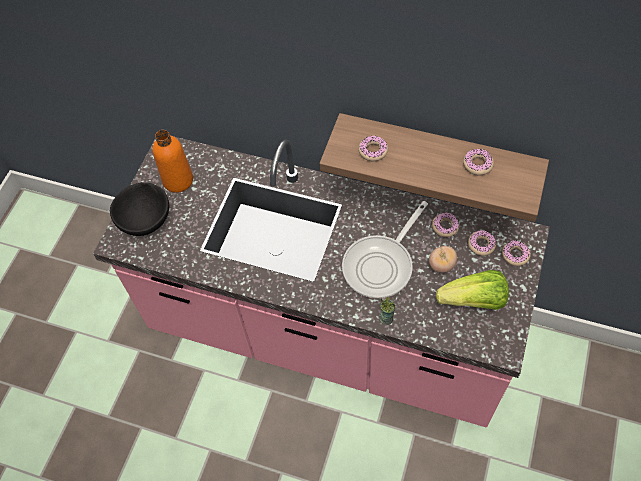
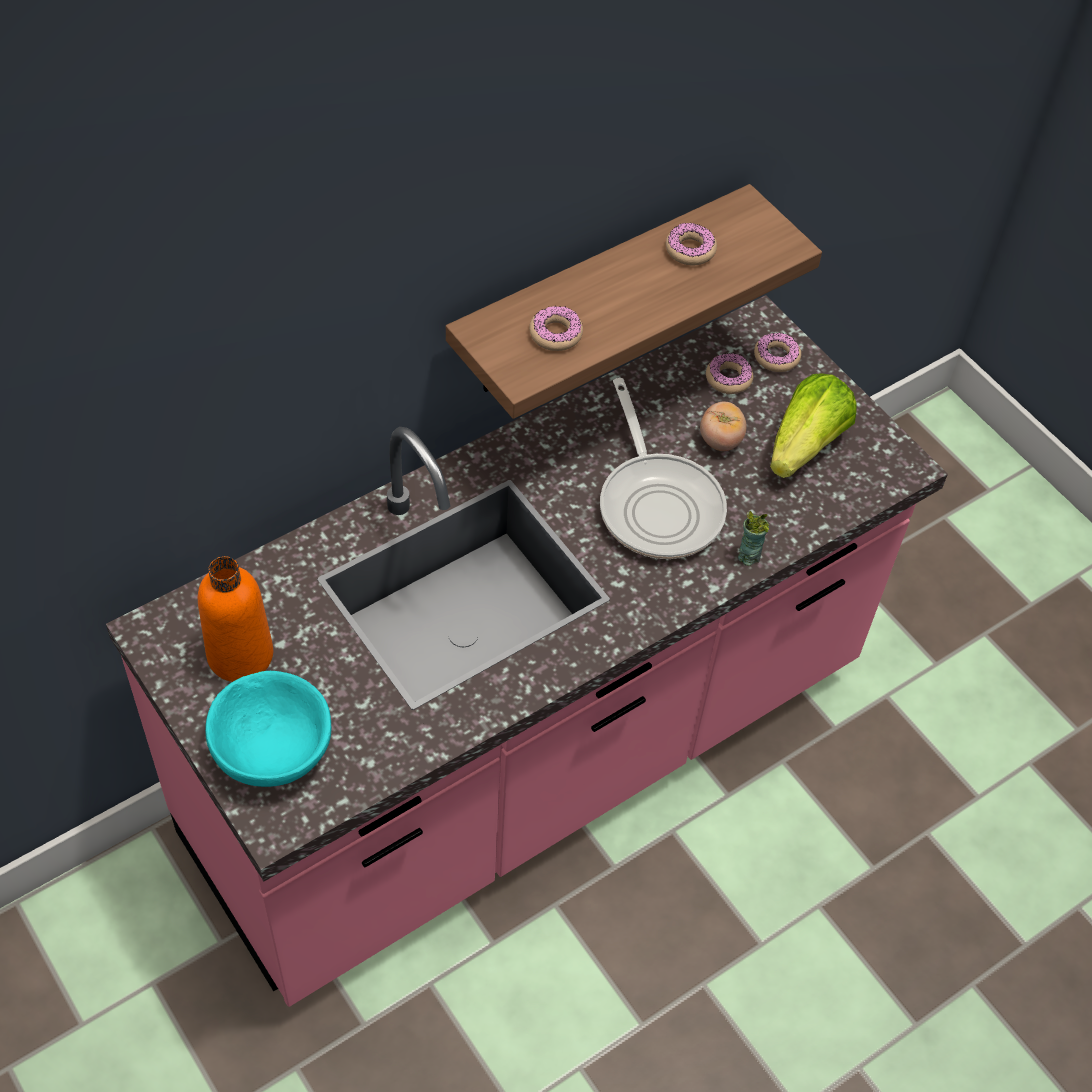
camera: 60 degrees left, 5 degrees down
black bowl [110,182,169,236] -> turquoise bowl [205,671,331,787]
donut [432,213,459,237] -> none

